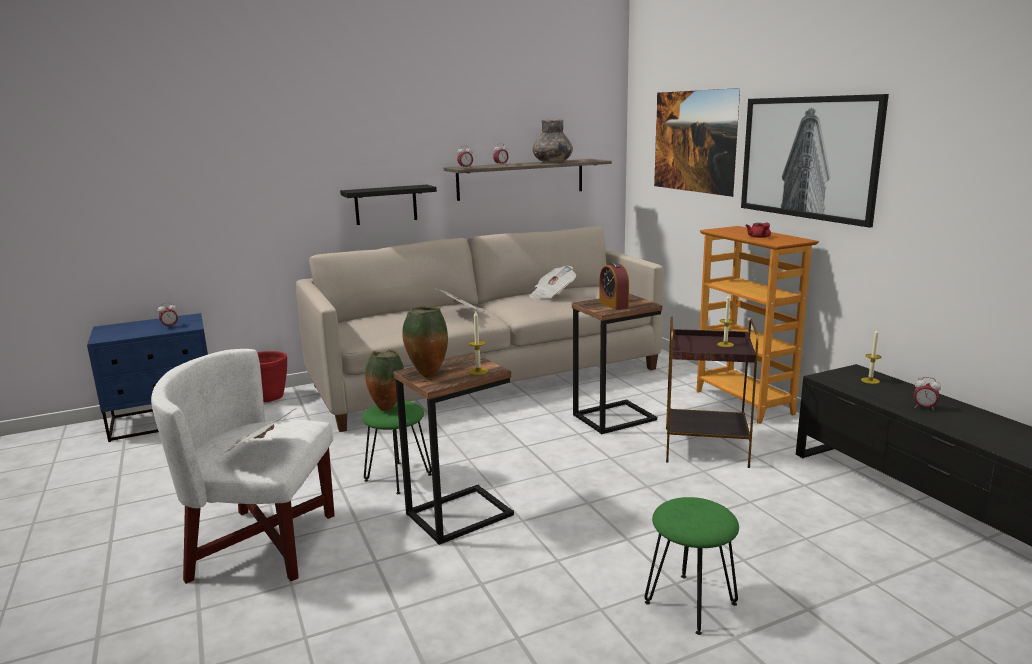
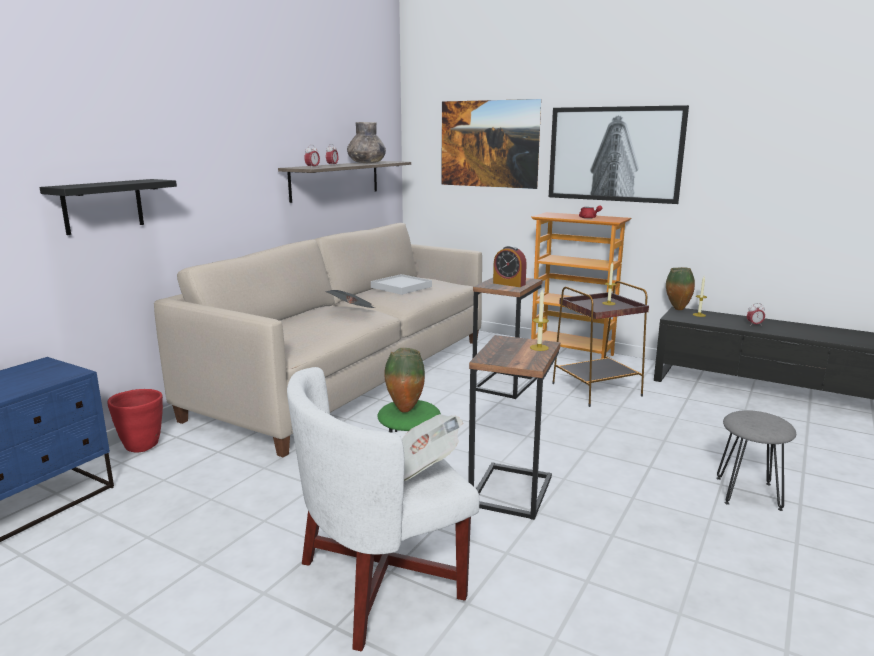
camera: 35 degrees left, 0 degrees up
alarm clock [158,302,178,327] -> none
black shelf [340,185,437,225] -> black shelf moved to [40,179,177,235]
vase [402,306,448,378] -> vase moved to [666,267,695,310]
newspaper [529,266,576,299] -> white tray [371,274,432,295]
green stool [644,497,739,635] -> grey stool [716,410,796,511]

